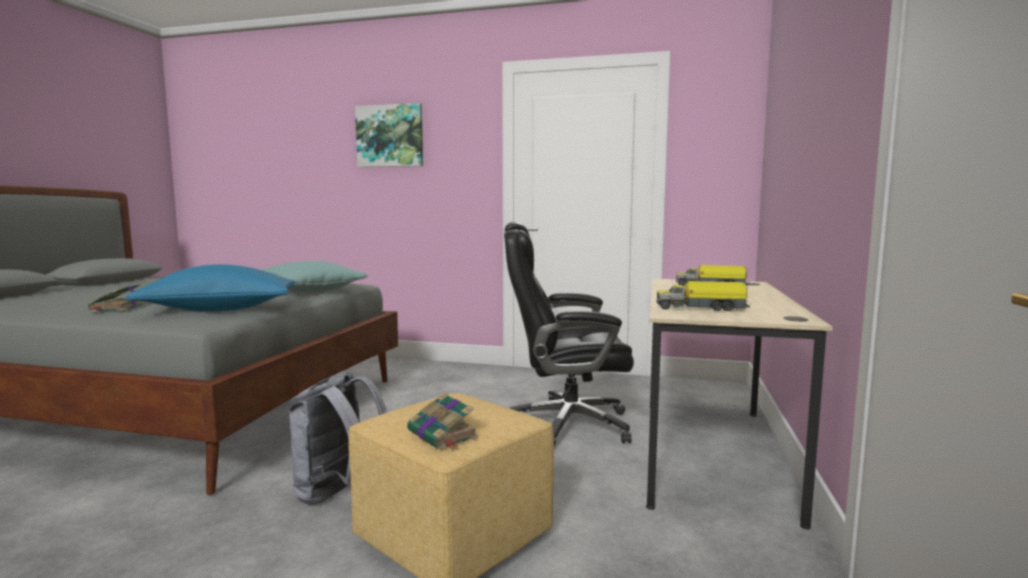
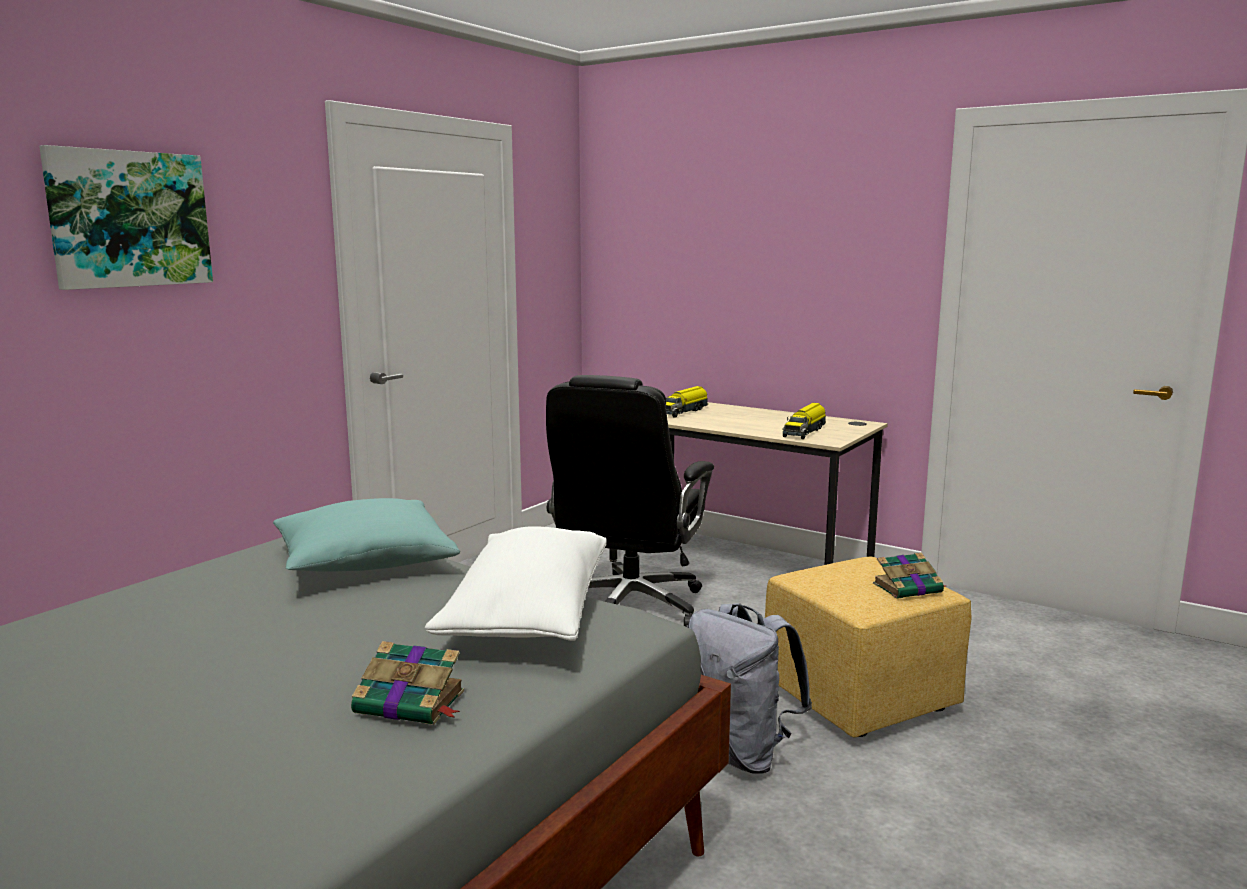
camera: 70 degrees left, 5 degrees up
blue pillow [125,264,296,312] -> white pillow [425,526,606,641]

